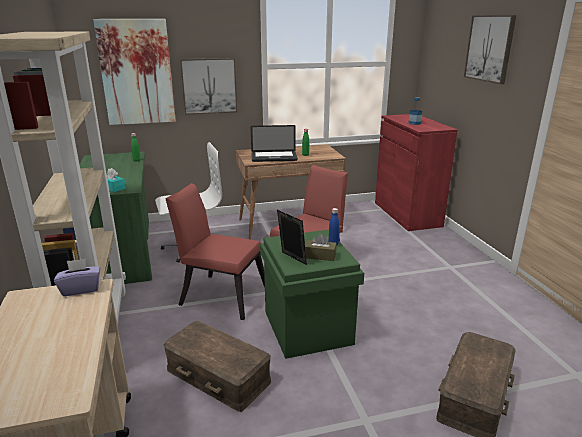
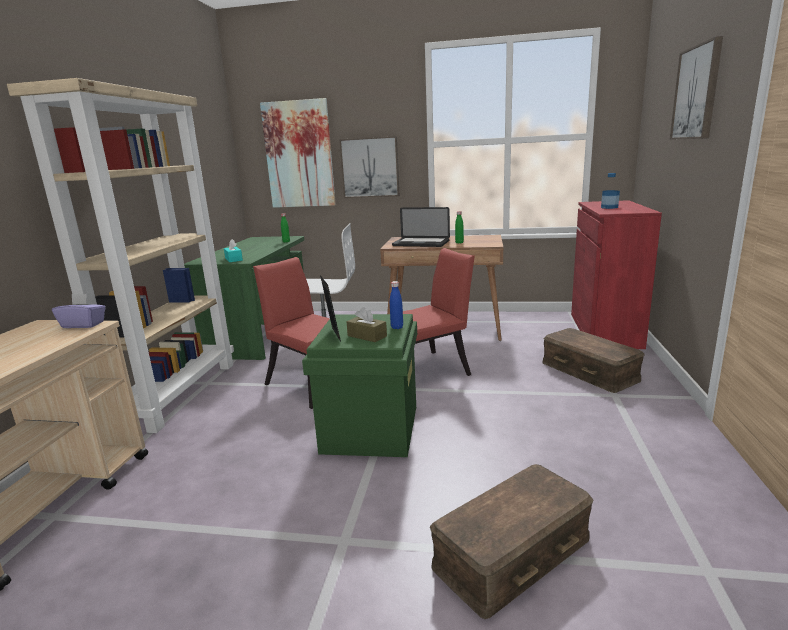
camera: 25 degrees right, 5 degrees down
brown storage box [164,321,271,412] -> brown storage box moved to [542,328,645,393]

